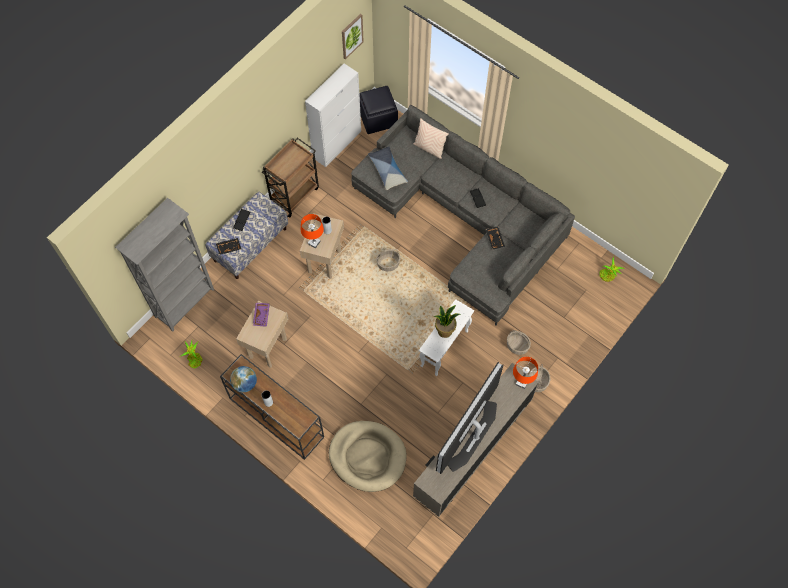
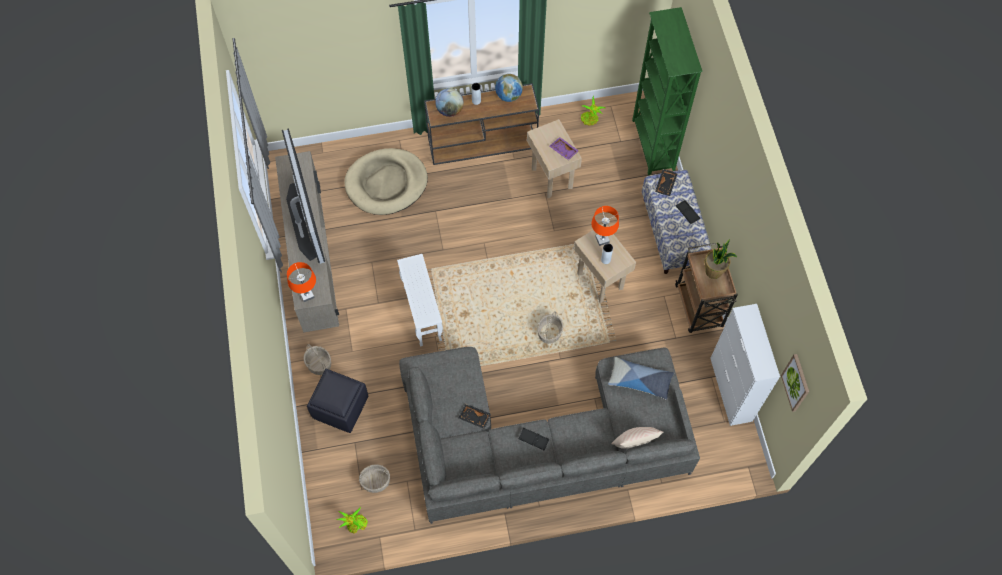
camera: 130 degrees right, 0 degrees up
grey bookcase [115,198,214,332] -> green bookcase [632,7,703,175]
black ottoman [359,86,398,134] -> black ottoman moved to [307,369,368,433]
potted plant [434,305,460,338] -> potted plant moved to [705,239,737,279]
basket [507,330,531,355] -> basket moved to [359,464,390,493]
none -> globe [435,88,464,117]

